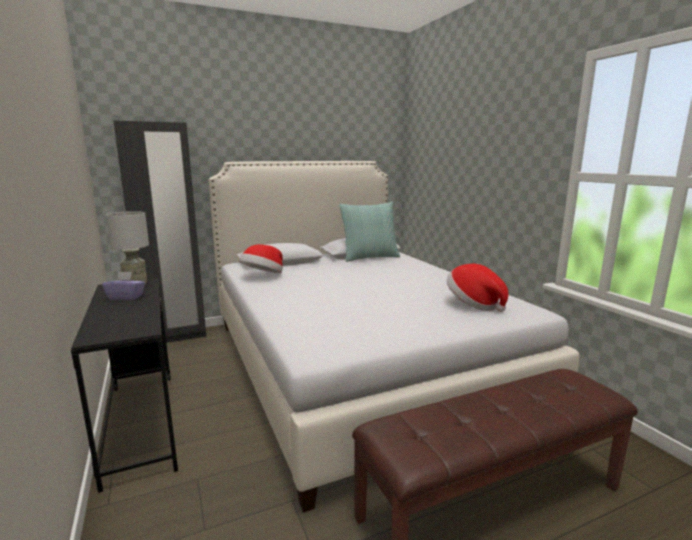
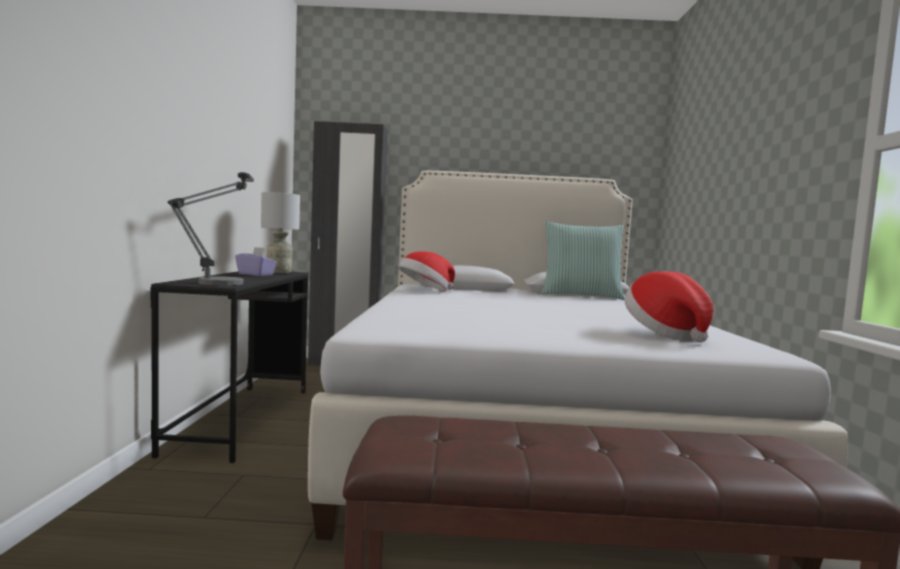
camera: 25 degrees right, 10 degrees down
none -> table lamp [168,172,254,286]

